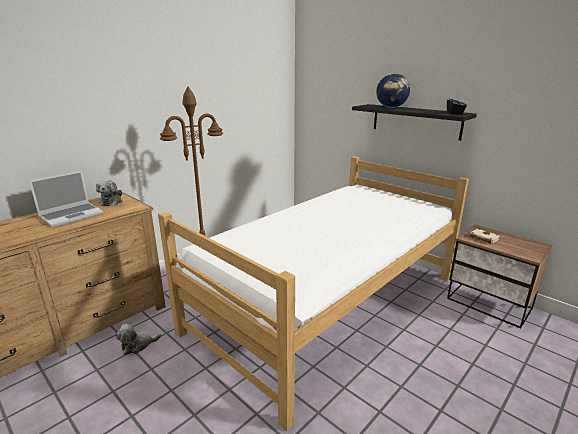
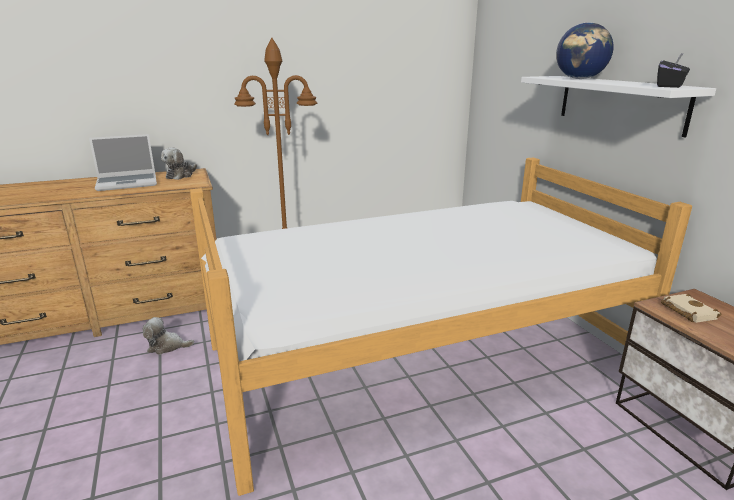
camera: 25 degrees right, 0 degrees up
black shelf [352,104,477,141] -> white shelf [521,76,716,137]

